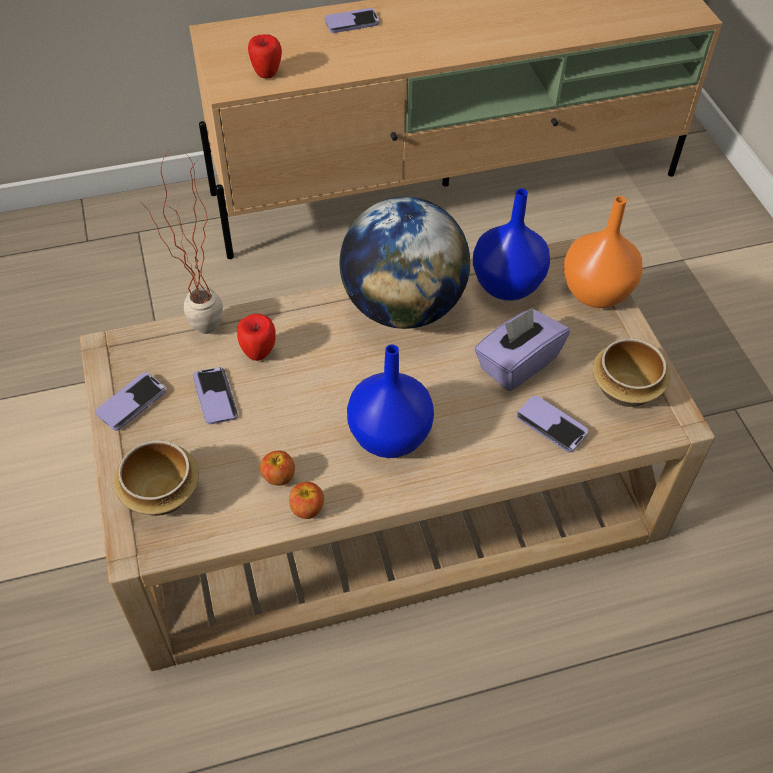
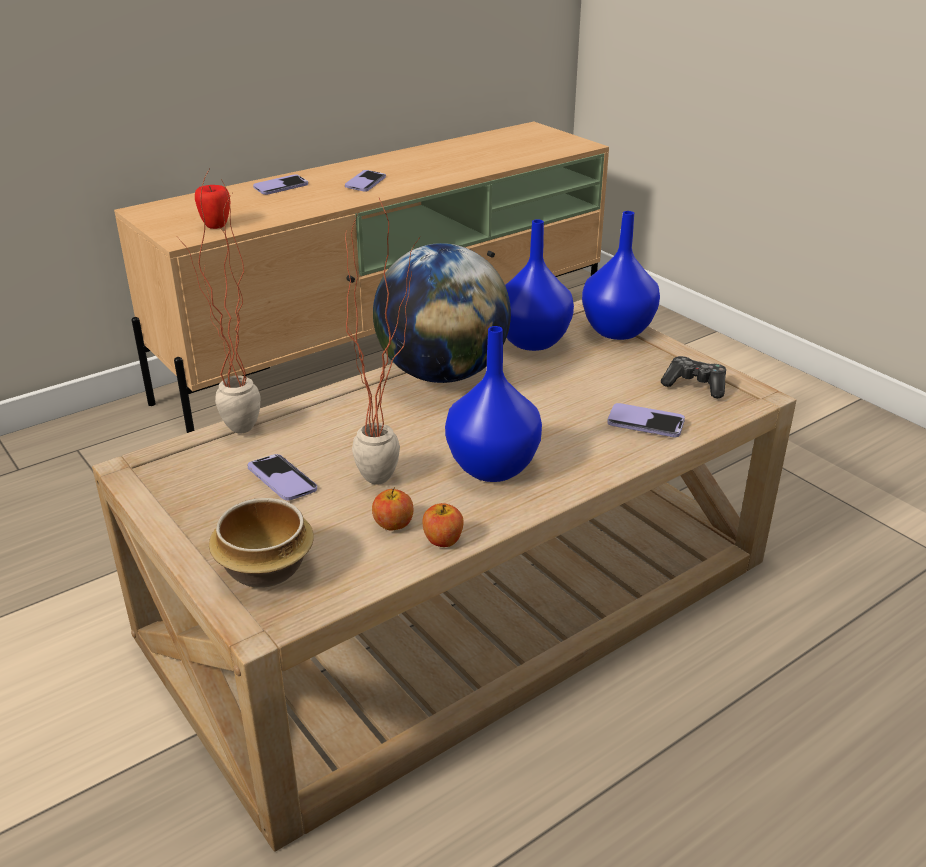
camera: 20 degrees left, 20 degrees down
phone [96,372,166,430] -> phone moved to [345,170,386,192]
apple [237,314,276,361] -> none
purple tissue box [474,308,570,391] -> none
orange vase [564,196,642,308] -> blue vase [582,211,660,340]
bowl [593,338,670,407] -> game controller [661,356,726,398]
none -> potted plant [345,198,421,485]

